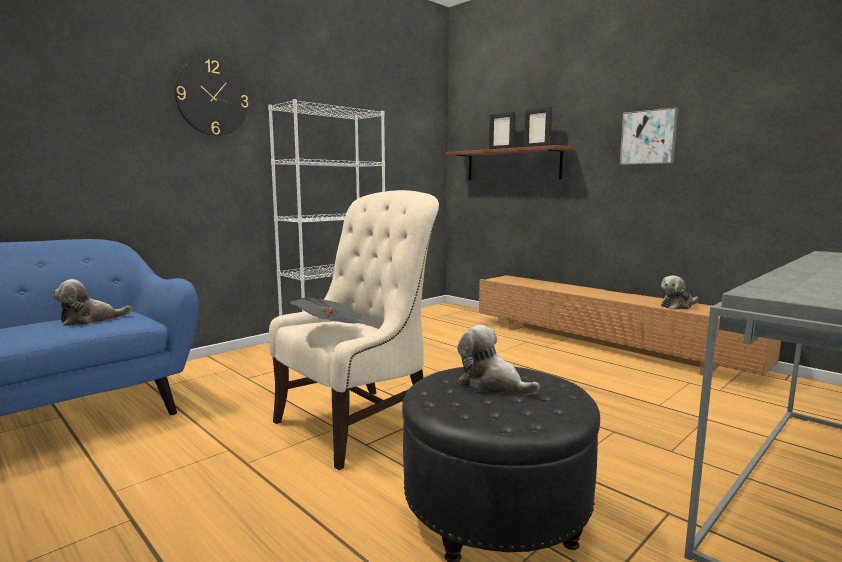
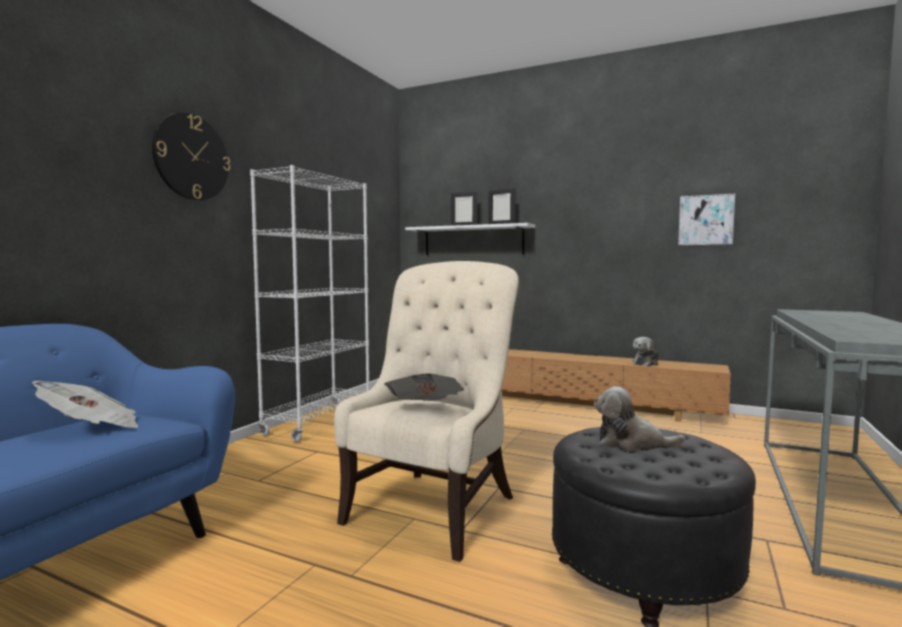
camera: 20 degrees left, 5 degrees down
plush toy [52,279,131,326] -> newspaper [32,381,138,428]
brown shelf [446,145,574,180] -> white shelf [405,223,535,255]
picture [620,107,678,165] -> picture moved to [678,194,735,245]

